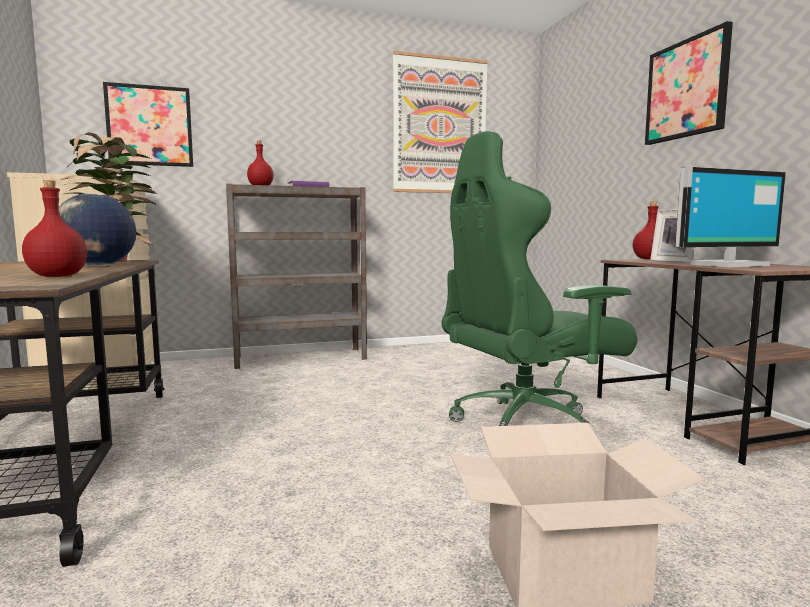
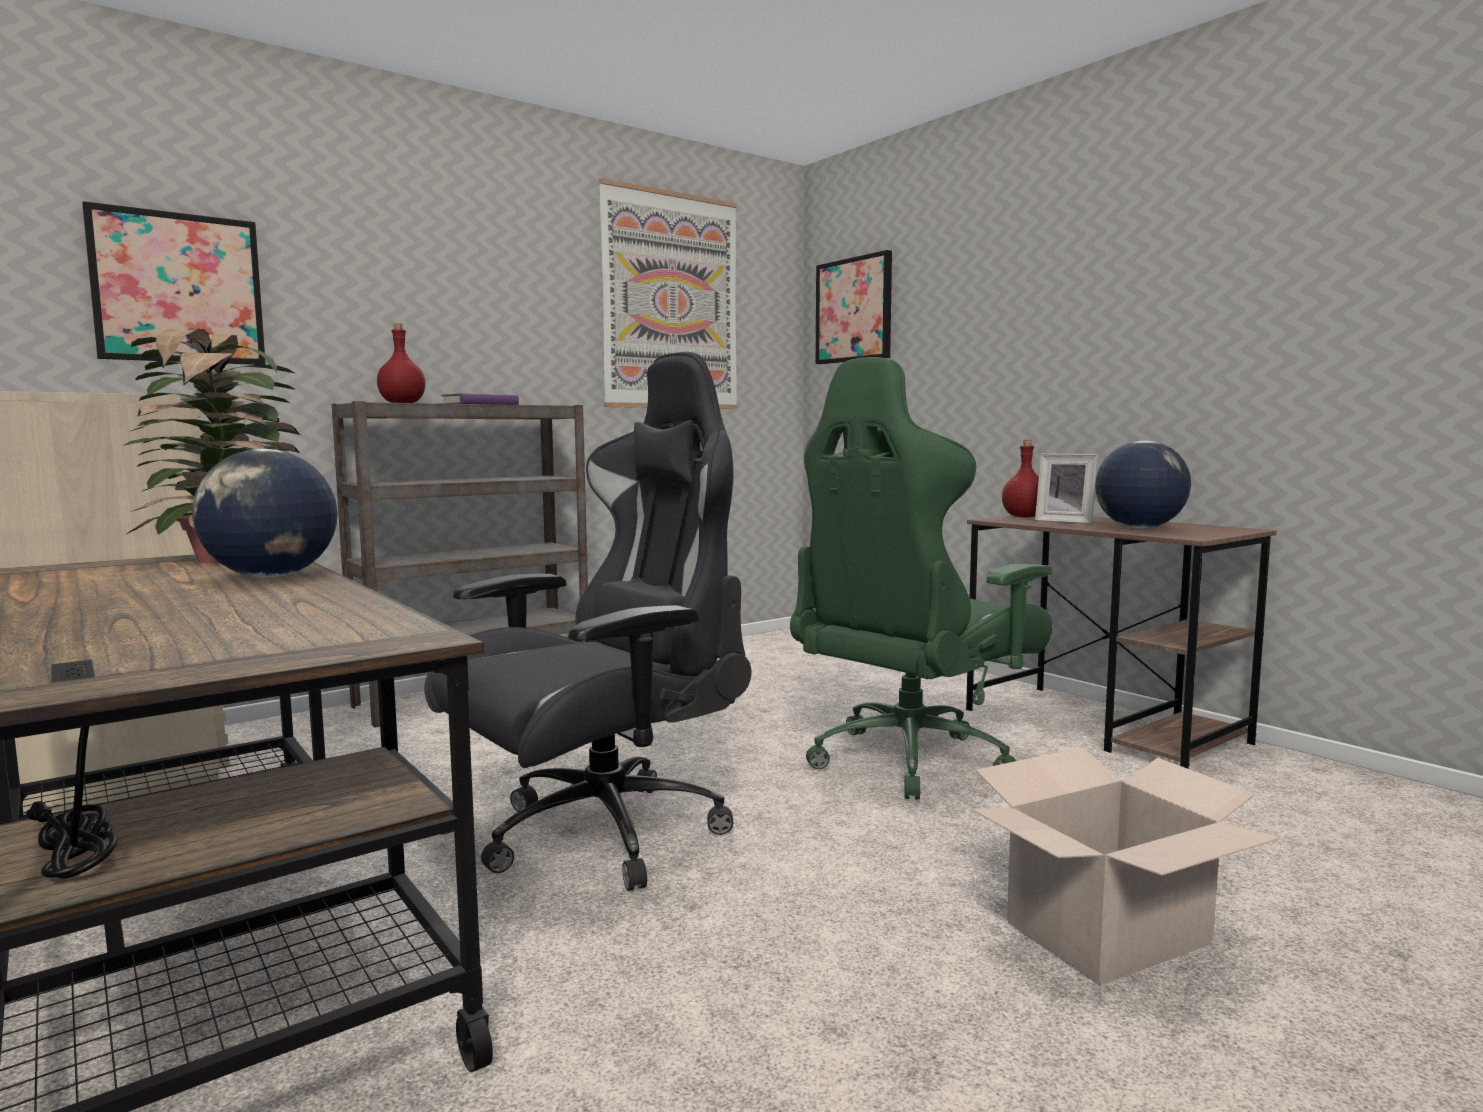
camera: 20 degrees left, 0 degrees up
red bottle [22,180,87,277] -> none
picture [645,21,733,145] -> picture moved to [816,250,892,364]
monitor [675,167,786,267] -> globe [1095,440,1191,528]
none -> black office chair [424,352,751,891]

